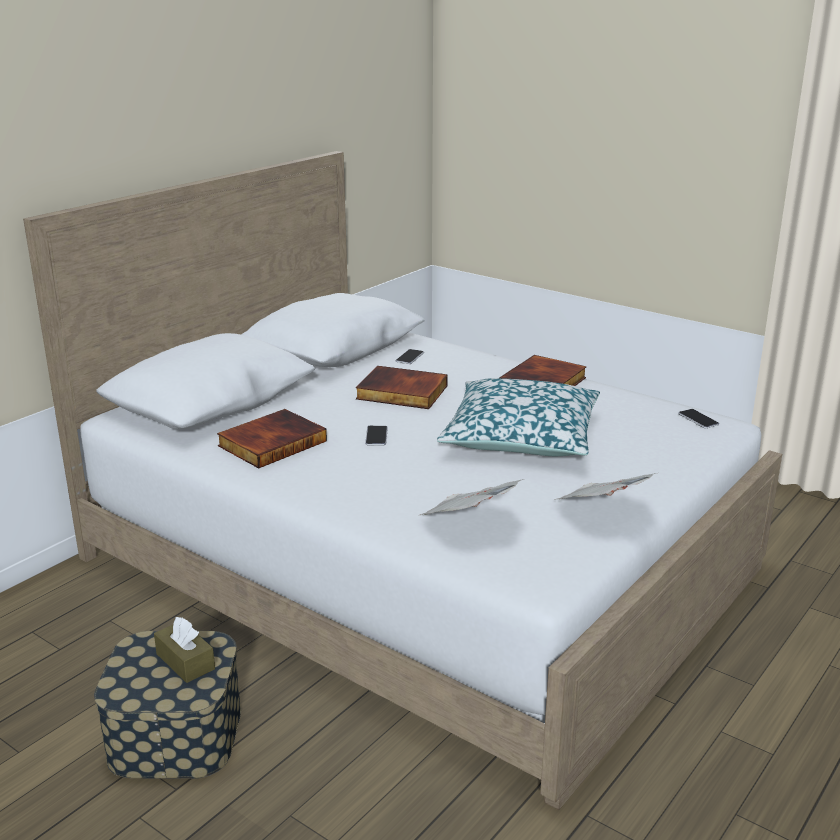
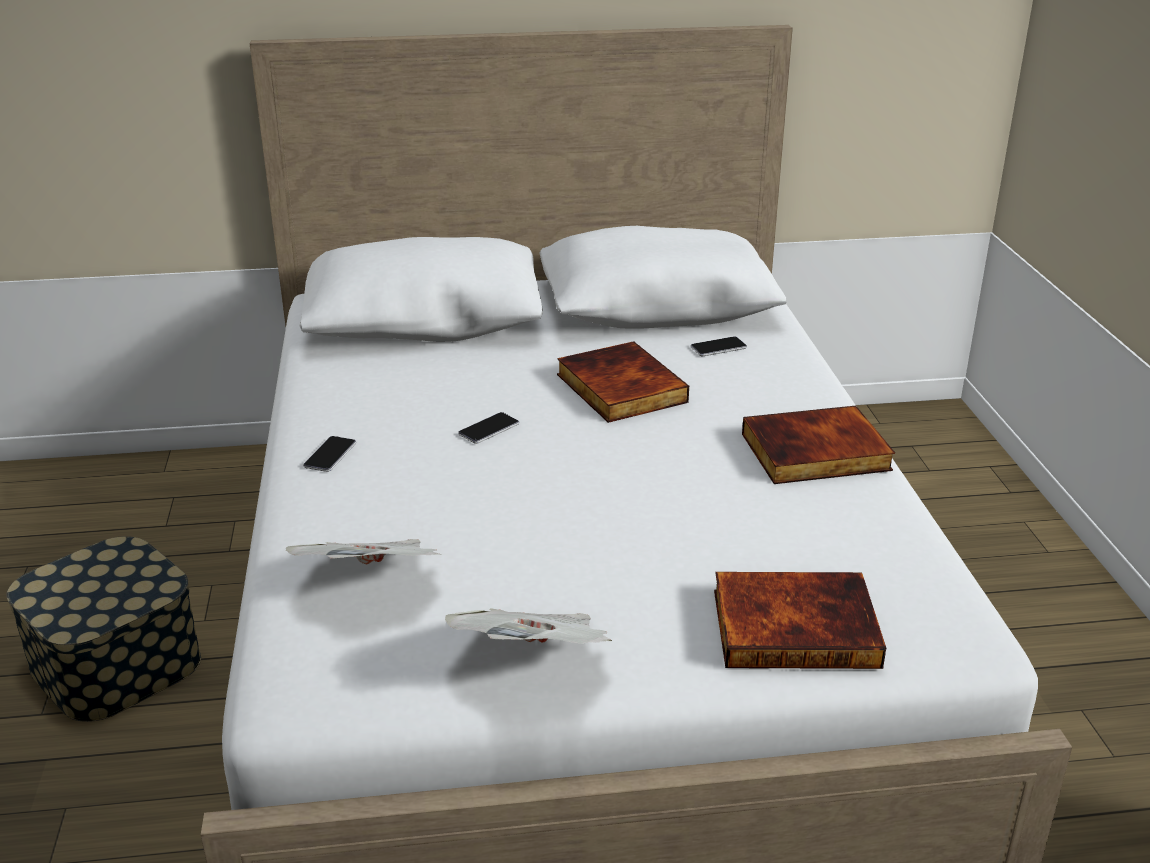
camera: 45 degrees right, 5 degrees up
brown tissue box [154,617,215,683] -> none
book [217,409,327,468] -> book moved to [714,572,886,669]
pillow [437,378,600,456] -> none
phone [678,409,719,428] -> phone moved to [303,436,356,472]

